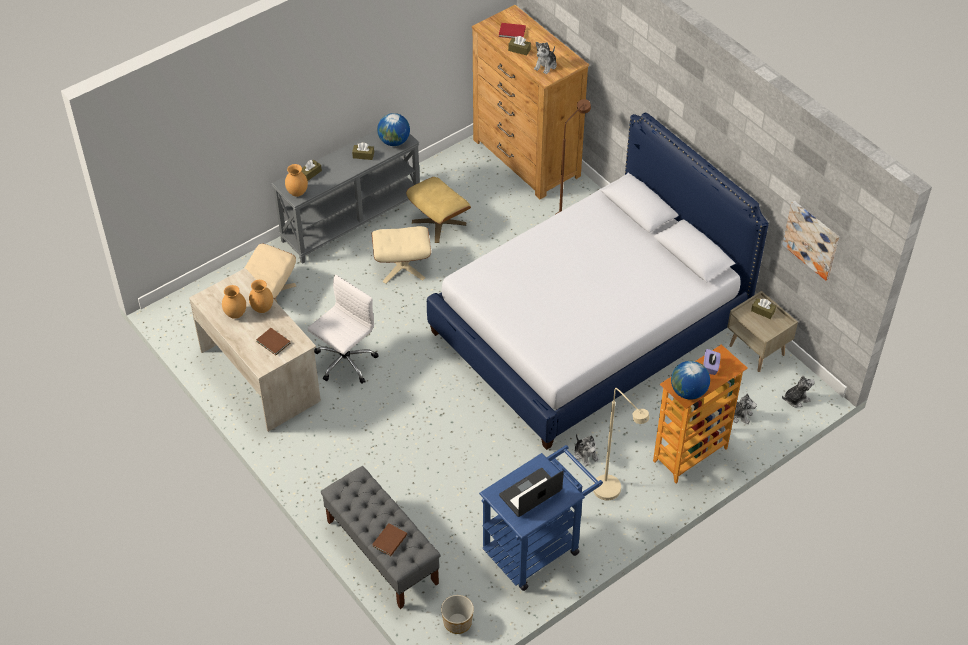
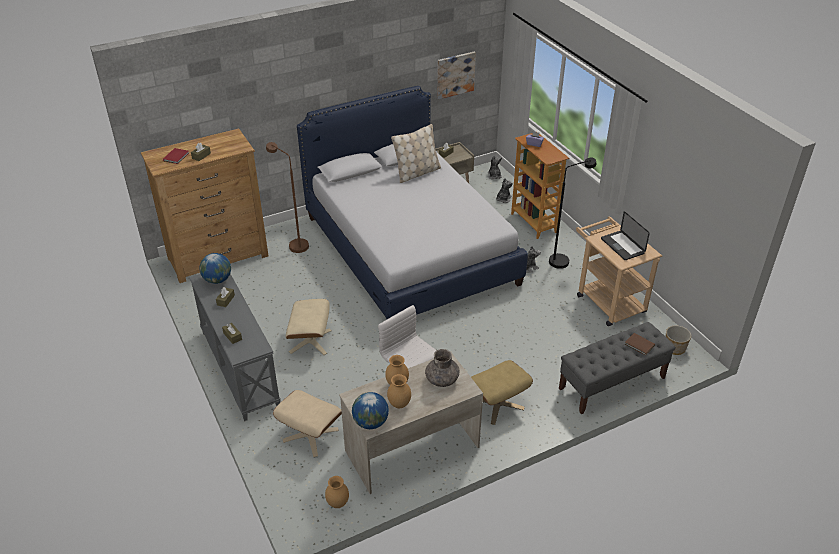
camera: 80 degrees left, 10 degrees down
brown book [256,328,290,355] -> grey vase [425,349,459,387]
brown vase [285,164,308,197] -> brown vase moved to [325,476,349,508]
beige ottoman [406,177,471,243] -> beige ottoman moved to [471,360,533,425]
blue cart [479,445,603,591] -> beige cart [576,216,662,326]
plush toy [534,42,557,74] -> none
beige floor lamp [593,388,649,501] -> black floor lamp [549,158,596,269]
globe [671,361,710,400] -> globe moved to [352,392,389,429]
none -> beige pillow [391,124,441,183]

